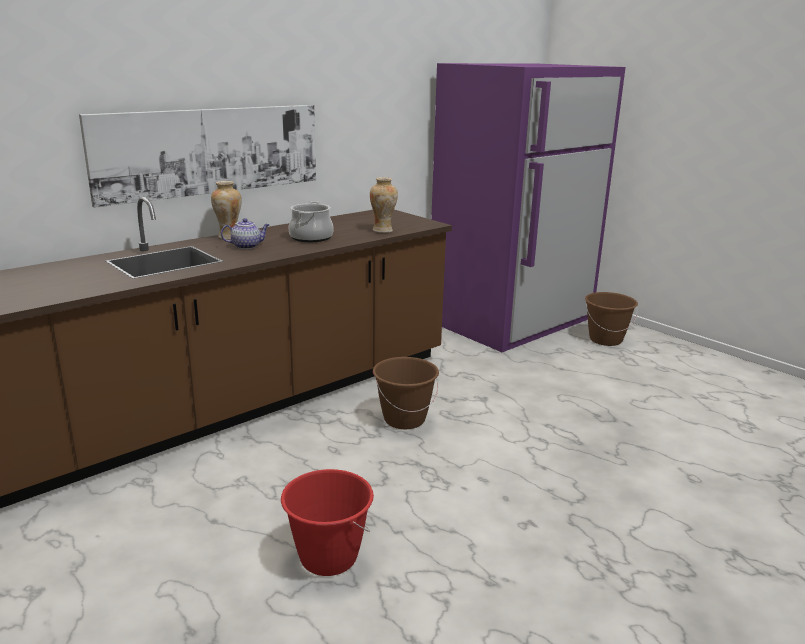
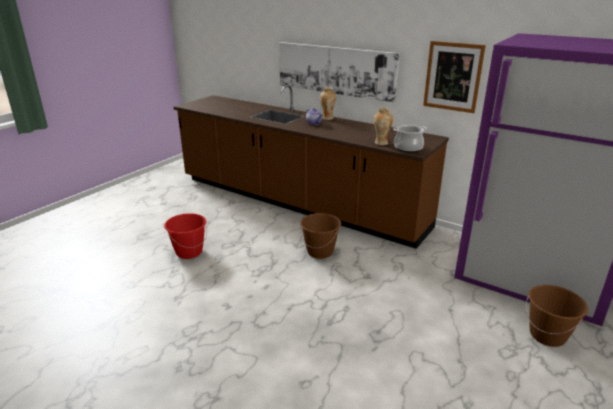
camera: 75 degrees right, 5 degrees up
cooking pot [288,201,334,242] -> cooking pot moved to [393,125,427,153]
none -> picture [423,41,486,113]

